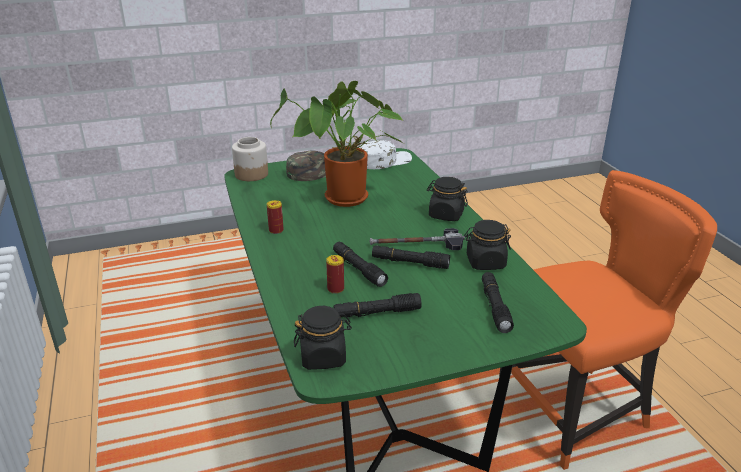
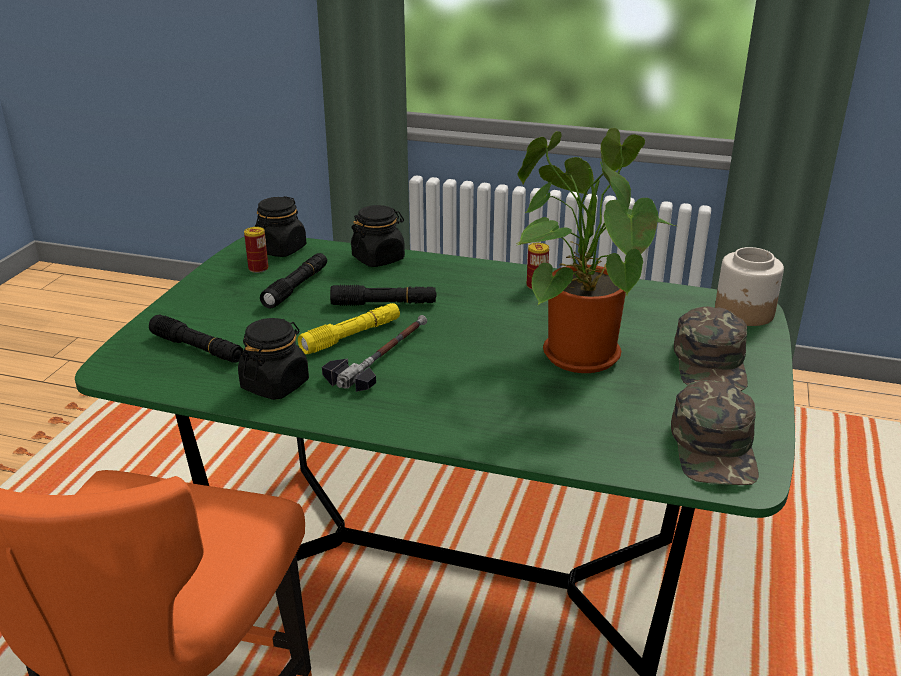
camera: 125 degrees right, 0 degrees up
can [326,255,344,294] -> can moved to [244,227,269,273]
white cap [359,140,412,169] -> green cap [671,380,759,485]
black flashlight [372,246,450,269] -> yellow flashlight [298,303,400,354]
black jar [427,177,468,221] -> black jar moved to [351,205,405,267]

